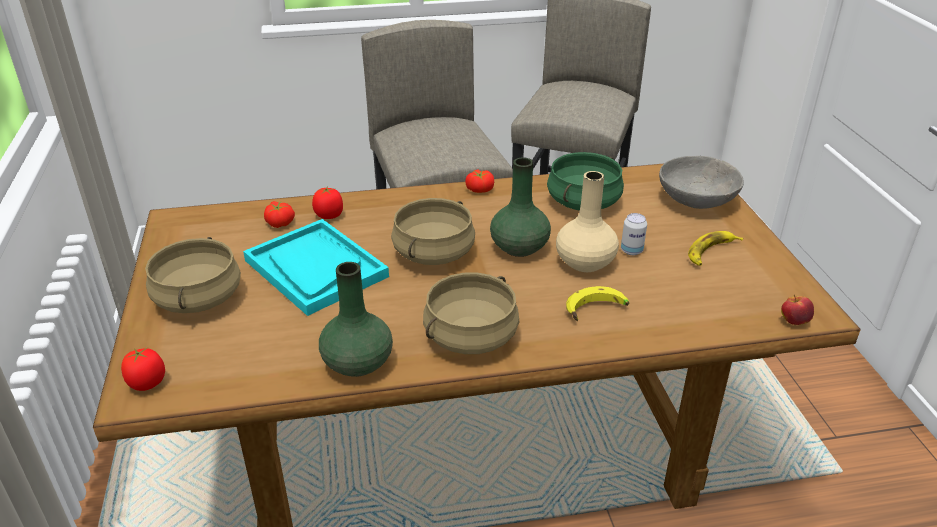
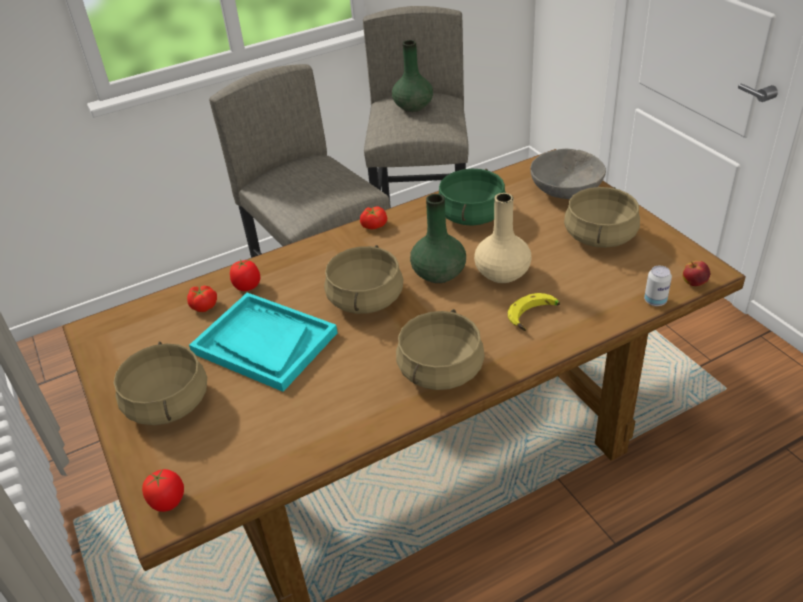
camera: 15 degrees left, 5 degrees up
green vase [319,262,393,377] -> green vase moved to [392,40,433,112]
can [621,213,647,255] -> can moved to [644,266,672,306]
banana [688,231,743,266] -> beige cooking pot [564,187,640,248]

